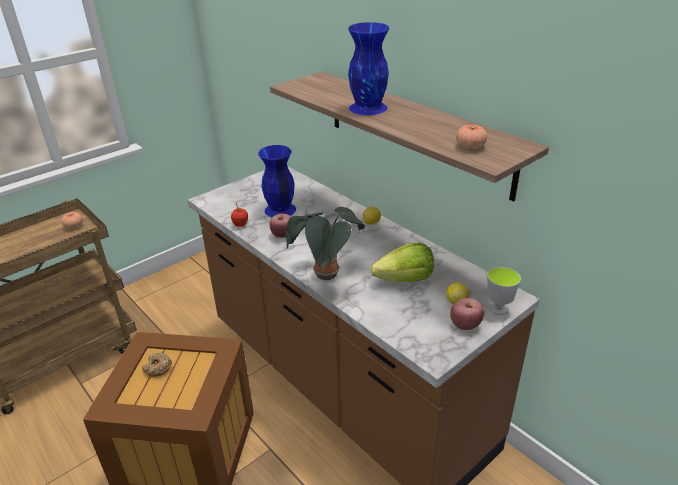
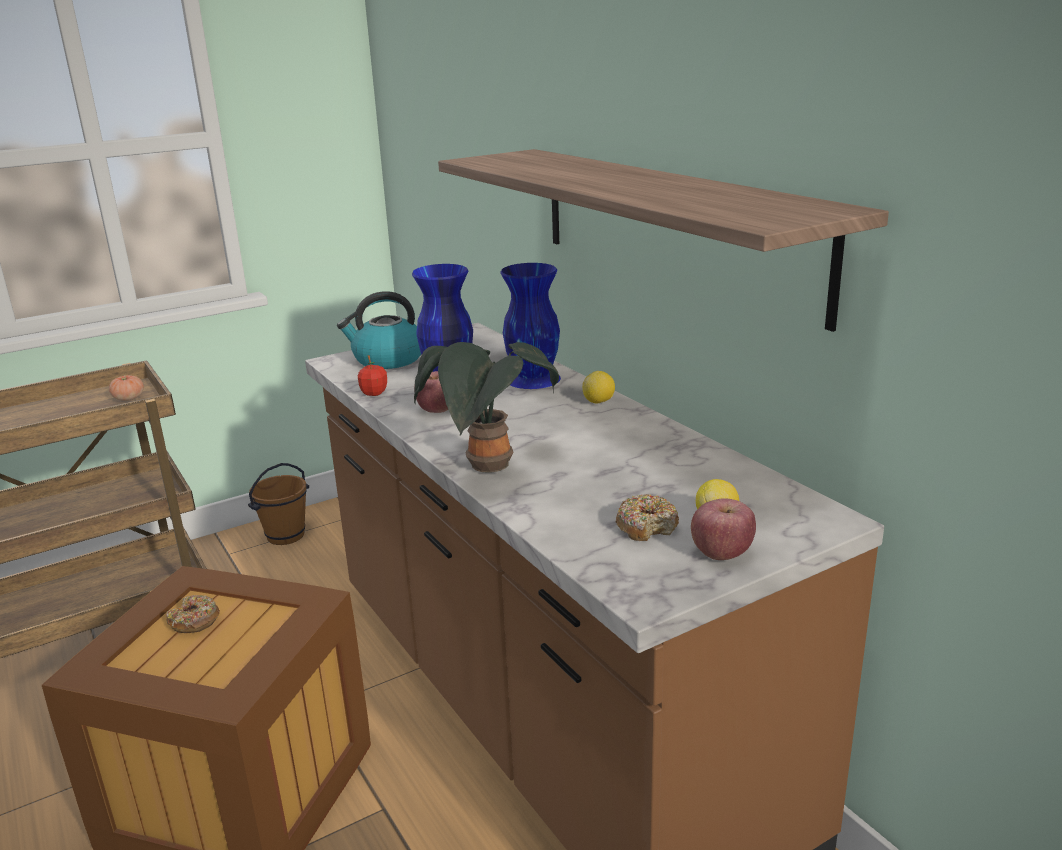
camera: 10 degrees right, 10 degrees down
blue vase [348,22,389,115] -> blue vase moved to [500,263,561,389]
lettuce [371,243,434,282] -> none
tomato [456,125,487,149] -> none
cup [487,267,521,315] -> none
none -> brown bucket [248,463,309,545]
none -> kettle [337,291,421,369]
none -> donut [616,494,679,541]

